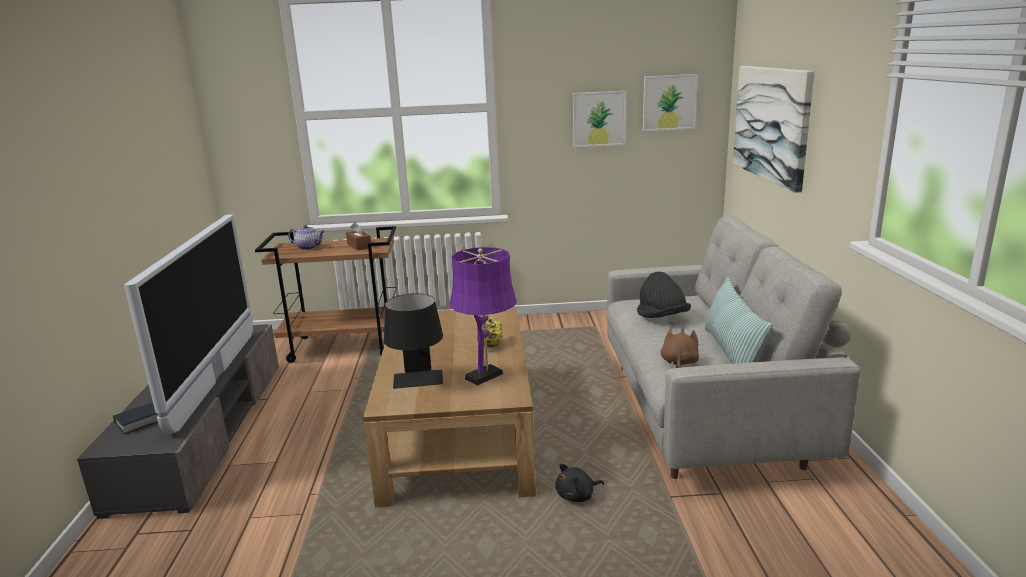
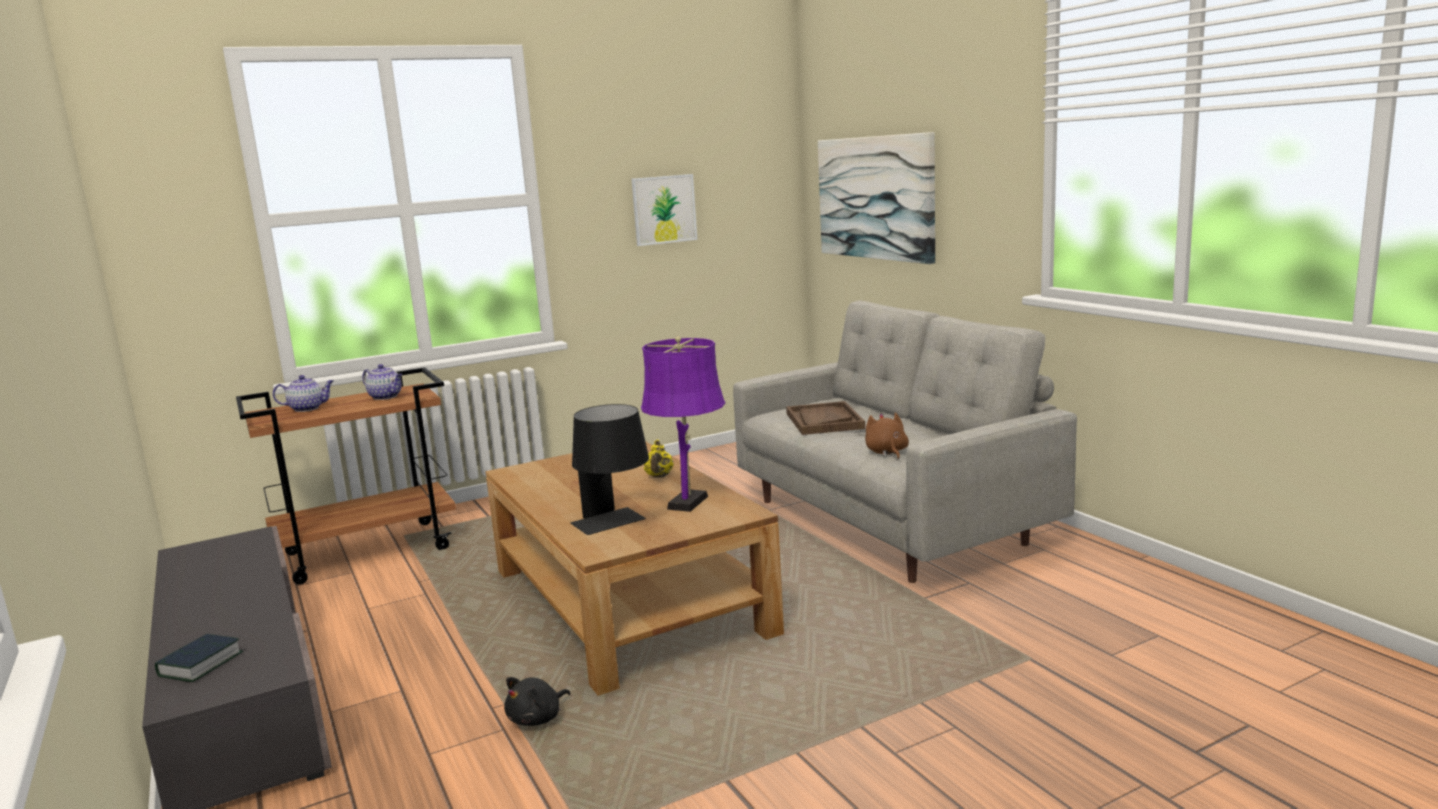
camera: 25 degrees left, 5 degrees down
television [124,214,253,434] -> none
brown tissue box [346,222,372,251] -> teapot [362,364,403,400]
black plush toy [555,464,604,502] -> black plush toy moved to [504,677,570,726]
black hat [637,272,691,318] -> brown tray [786,401,865,435]
picture [643,74,698,131] -> none
pillow [705,277,773,364] -> none

